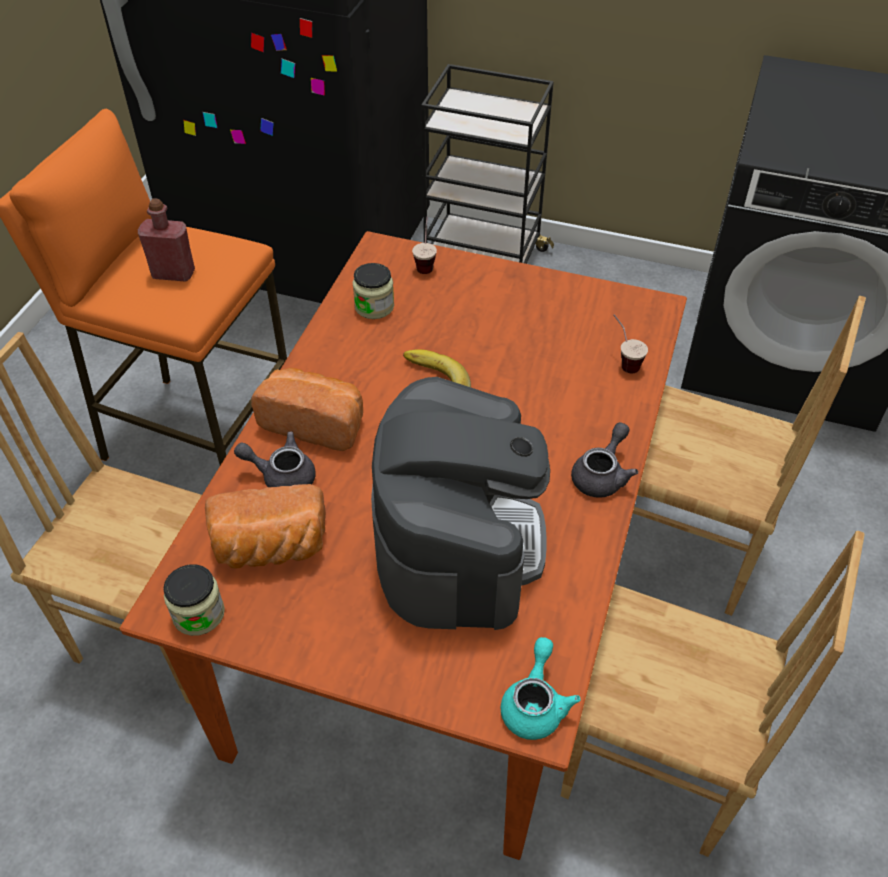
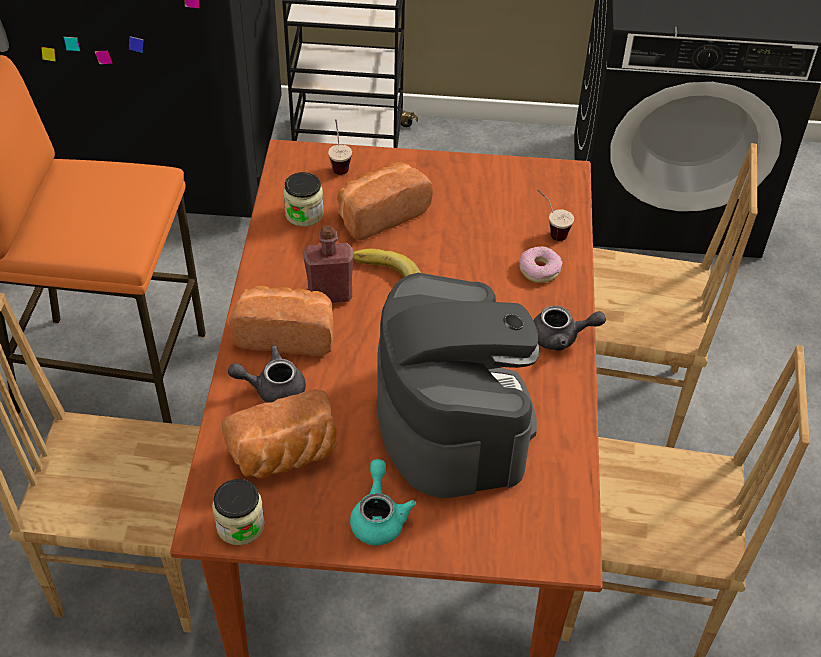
camera: 15 degrees left, 0 degrees up
red bottle [138,198,195,282] -> red bottle moved to [303,226,354,303]
turquoise teapot [500,637,581,740] -> turquoise teapot moved to [350,459,416,546]
grey teapot [571,422,638,498] -> grey teapot turned 75 degrees clockwise [533,305,606,351]
none -> bread [337,162,433,240]
none -> donut [519,246,562,283]

